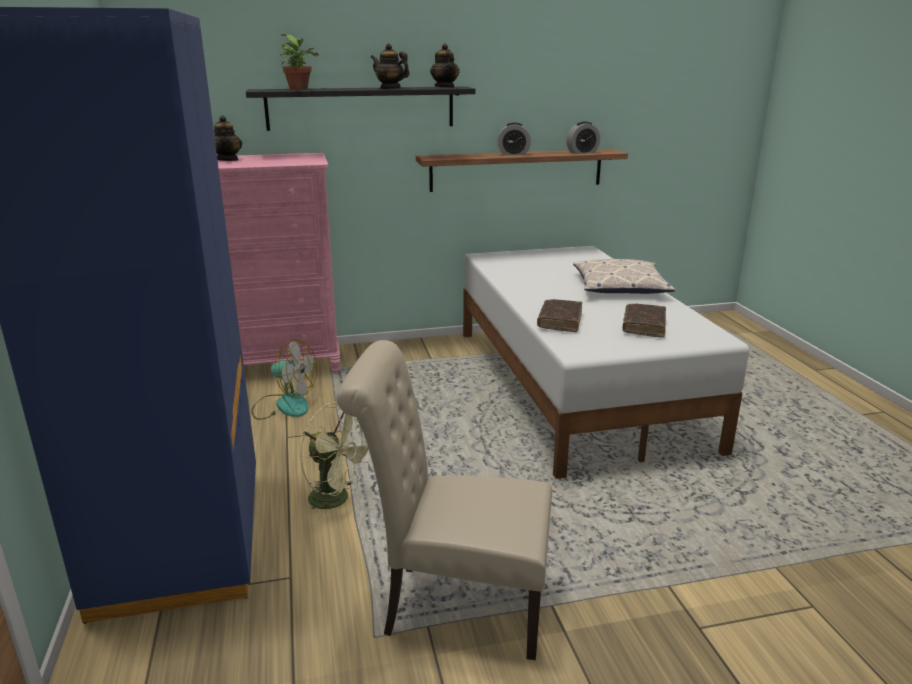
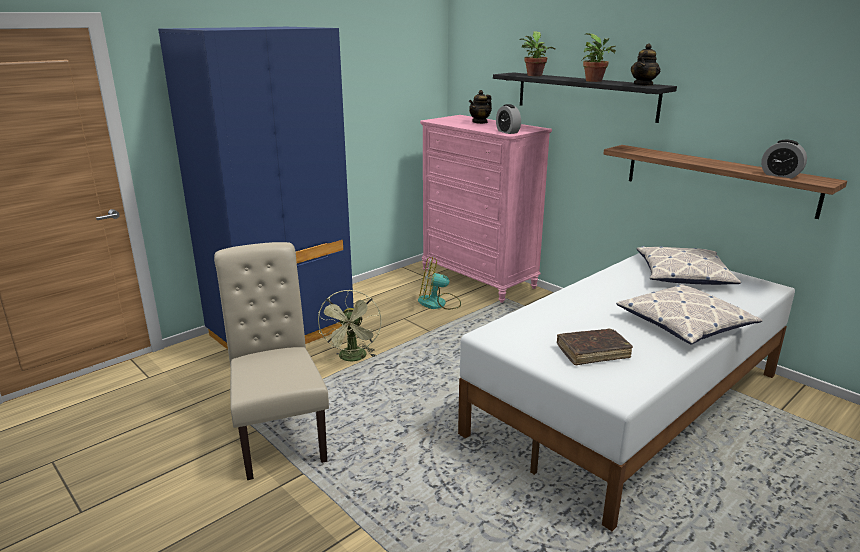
camera: 60 degrees right, 0 degrees up
fan [251,339,317,420] -> fan turned 105 degrees clockwise [418,257,461,310]
teapot [371,44,410,89] -> potted plant [582,33,616,82]
alarm clock [497,122,531,155] -> alarm clock moved to [496,104,521,134]
brown book [537,299,582,332] -> none
none -> pillow [637,246,741,285]

